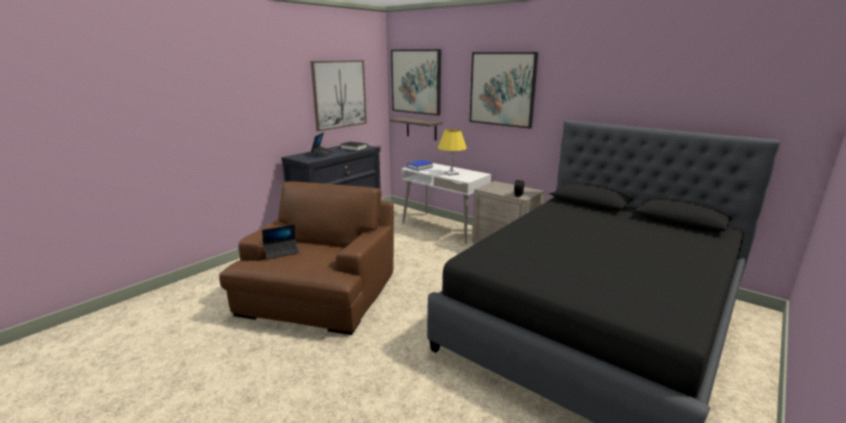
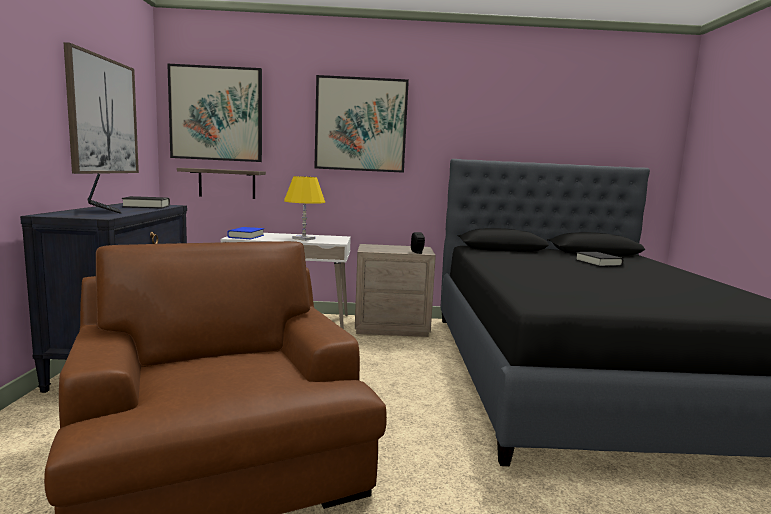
camera: 40 degrees left, 10 degrees down
laptop [262,224,300,259] -> none
none -> black book [575,252,623,267]

